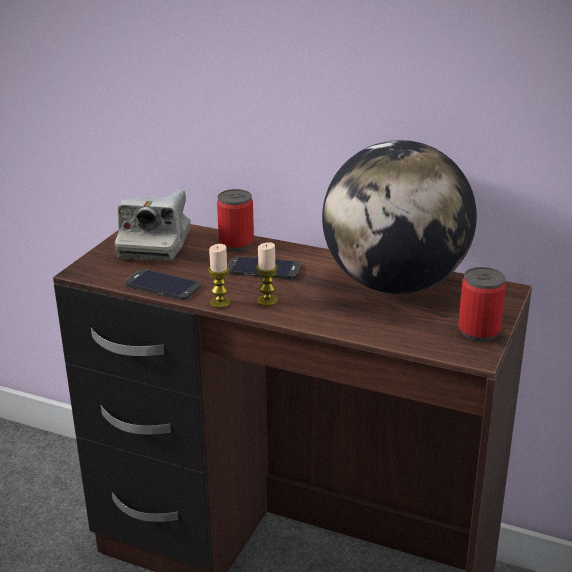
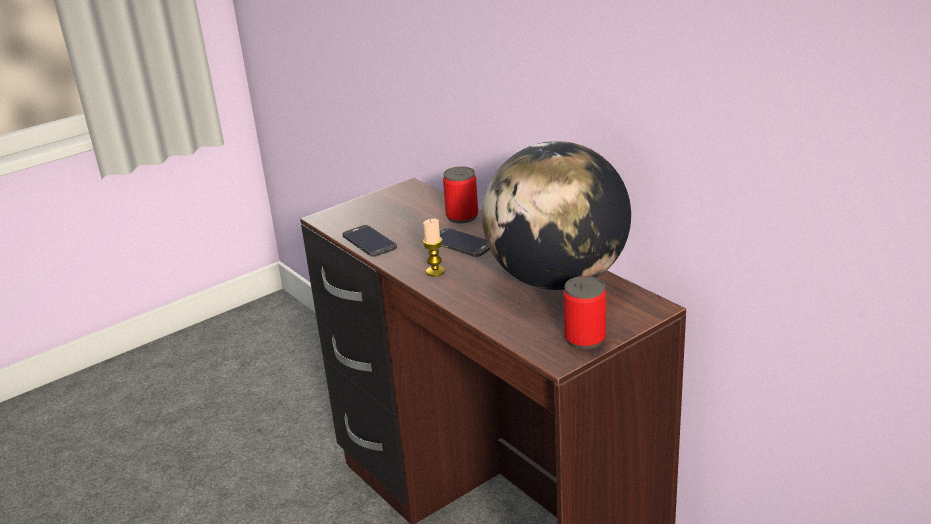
camera: 30 degrees right, 0 degrees up
camera [115,190,191,262] -> none
candle [208,244,231,308] -> none

